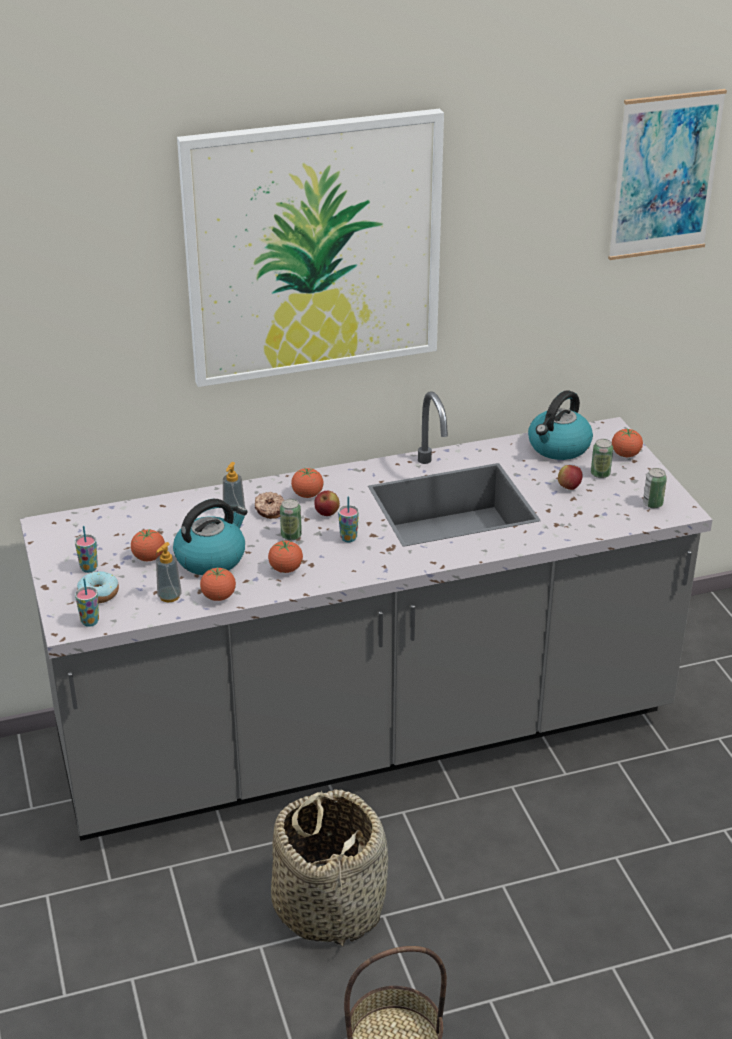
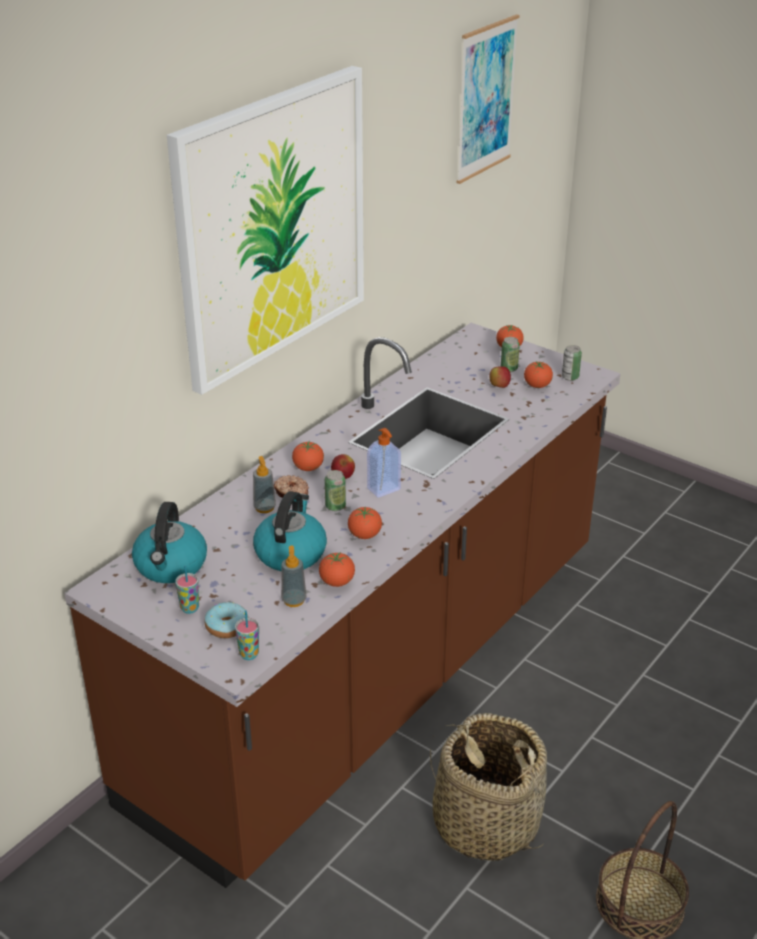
camera: 35 degrees left, 0 degrees up
grey counter [20,391,713,841] -> brown counter [64,323,621,888]
tomato [131,529,165,561] -> tomato moved to [524,361,553,388]
cup [338,496,359,542] -> soap dispenser [367,428,401,498]
kettle [528,390,593,460] -> kettle moved to [132,502,207,583]

